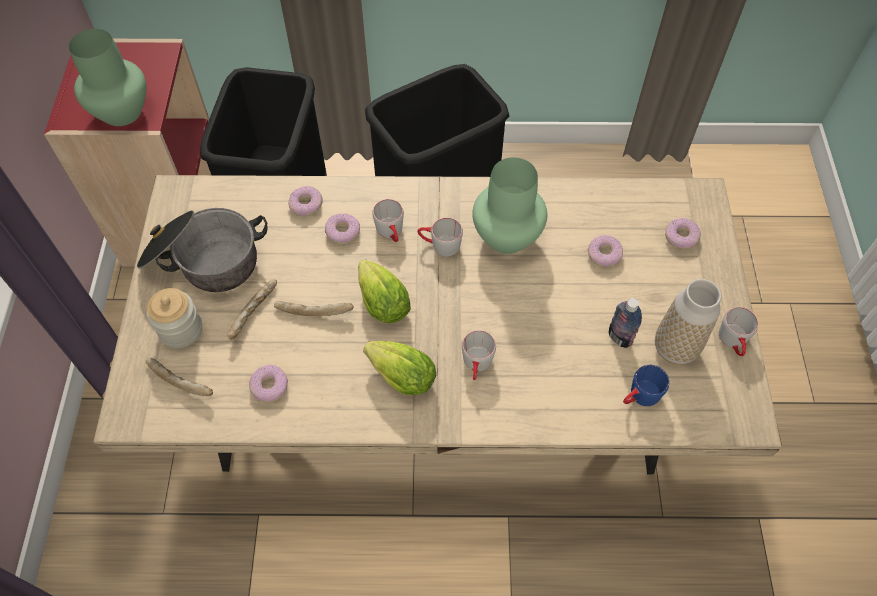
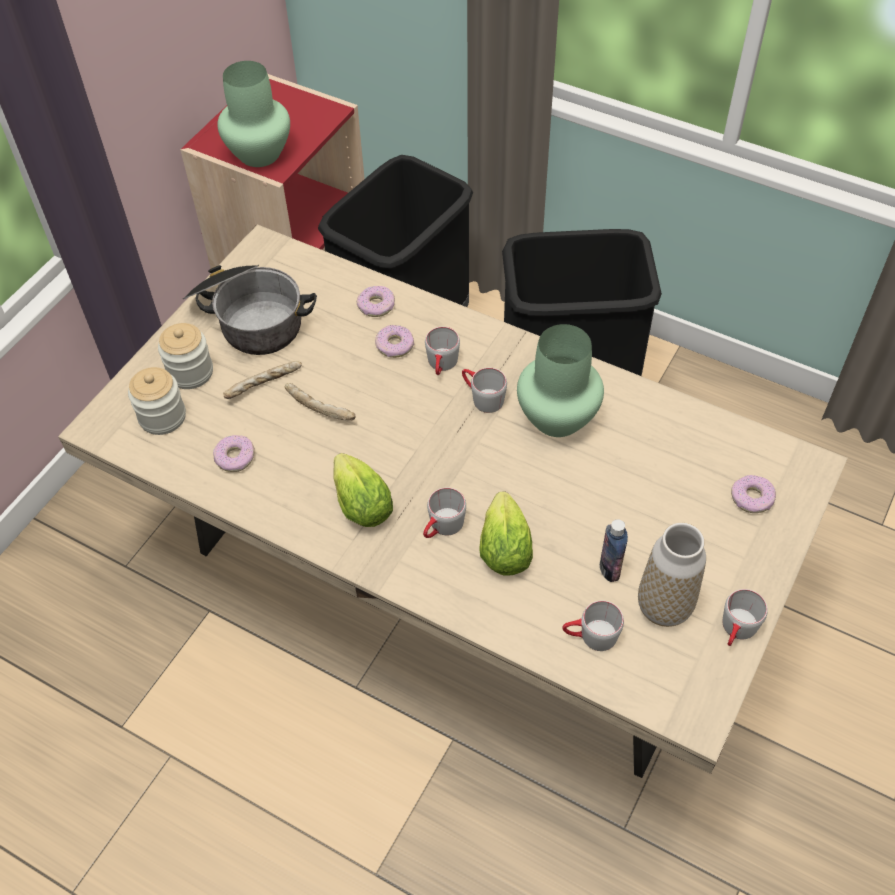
camera: 30 degrees right, 5 degrees down
bread [146,358,213,396] -> jar [128,367,186,435]
lettuce [358,260,411,323] -> lettuce moved to [479,492,533,576]
donut [587,235,623,267] -> none
blue mug [623,365,669,406] -> grey mug [562,600,624,651]

